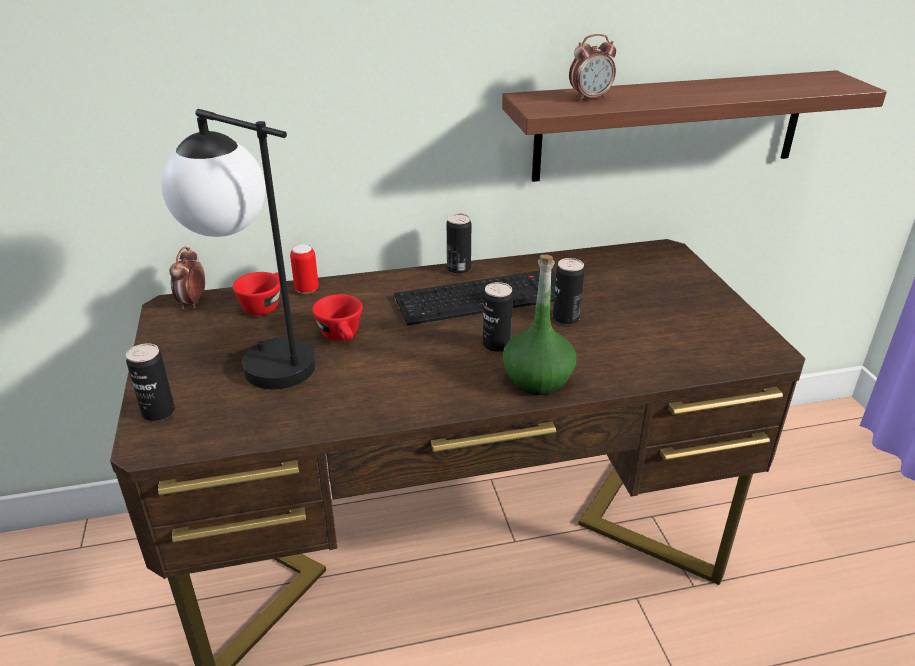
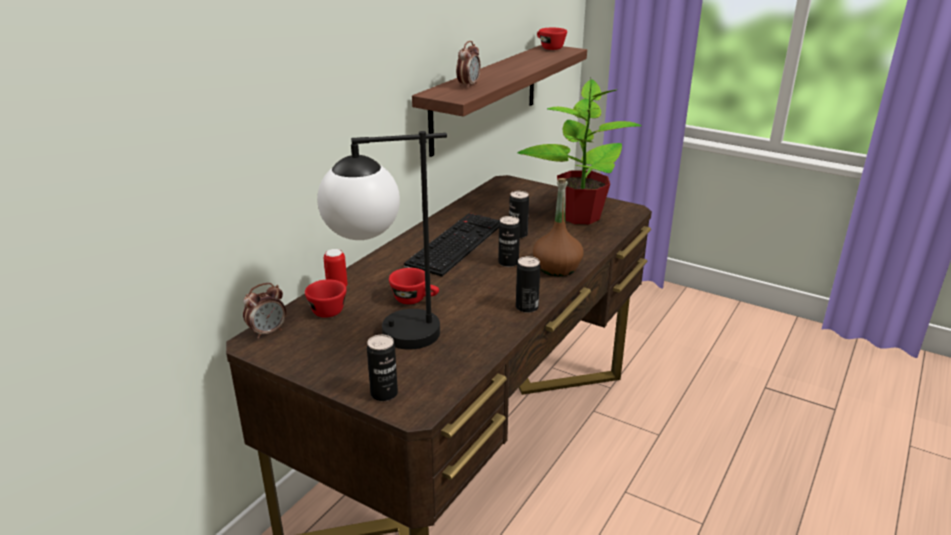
camera: 45 degrees left, 5 degrees down
alarm clock [169,246,205,309] -> alarm clock turned 90 degrees counterclockwise [243,283,286,339]
can [447,214,471,274] -> can moved to [516,256,540,313]
green bottle [502,255,576,395] -> brown bottle [533,178,584,276]
none -> potted plant [518,77,642,224]
none -> red cup [537,28,567,50]

